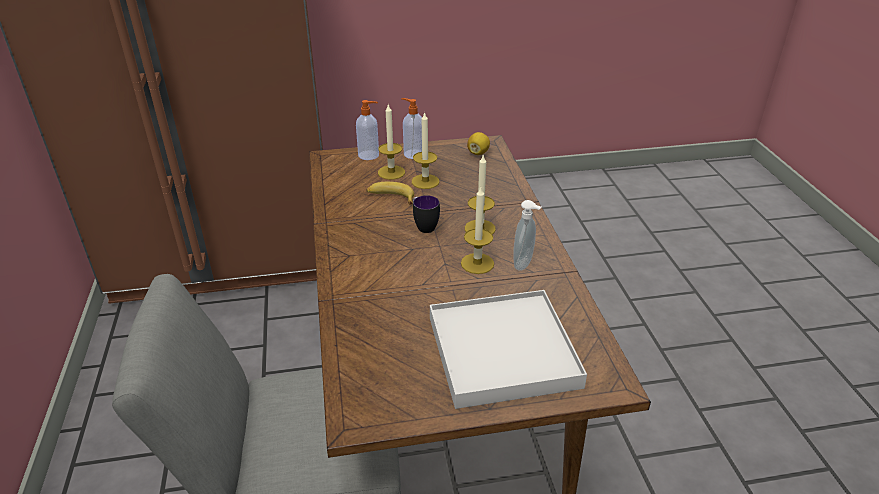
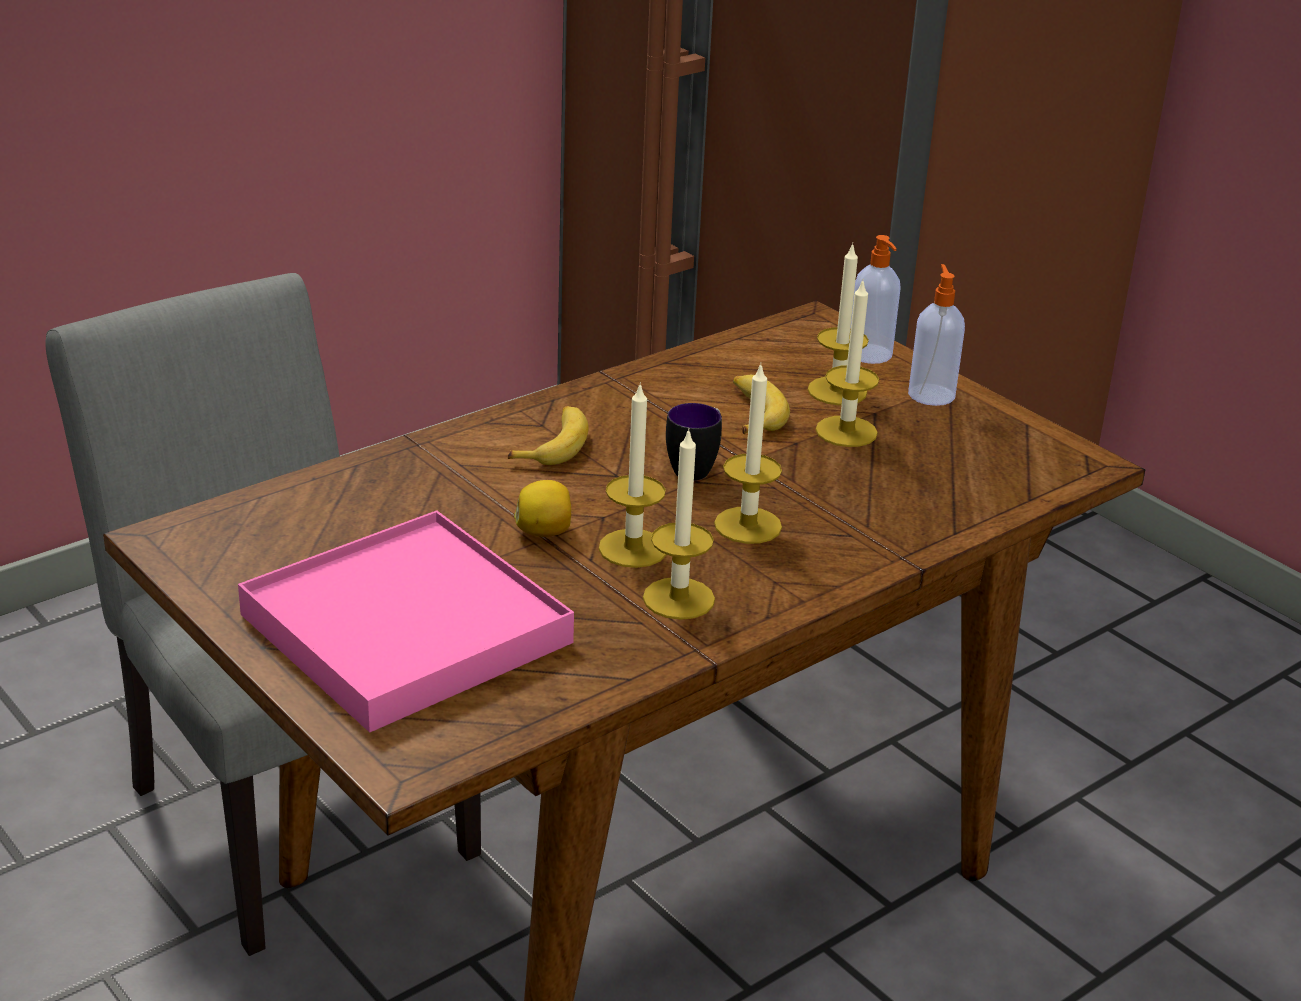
camera: 60 degrees right, 5 degrees down
white tray [430,290,587,409] -> pink tray [238,511,574,732]
lemon [467,132,490,155] -> lemon moved to [514,480,571,537]
soap dispenser [513,200,541,271] -> candle [643,428,715,620]
none -> banana [508,406,589,465]

